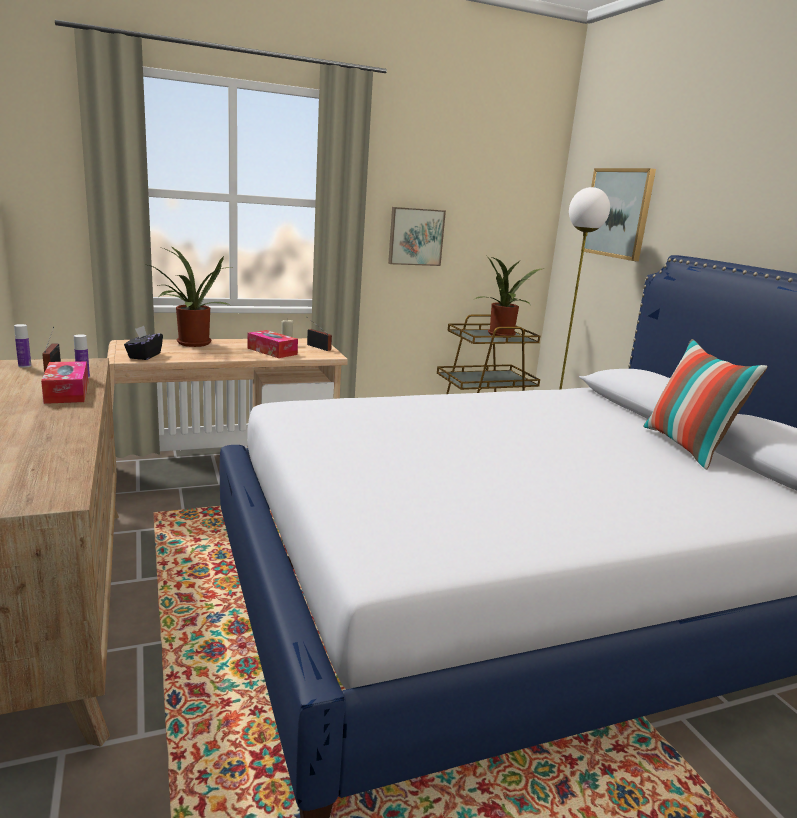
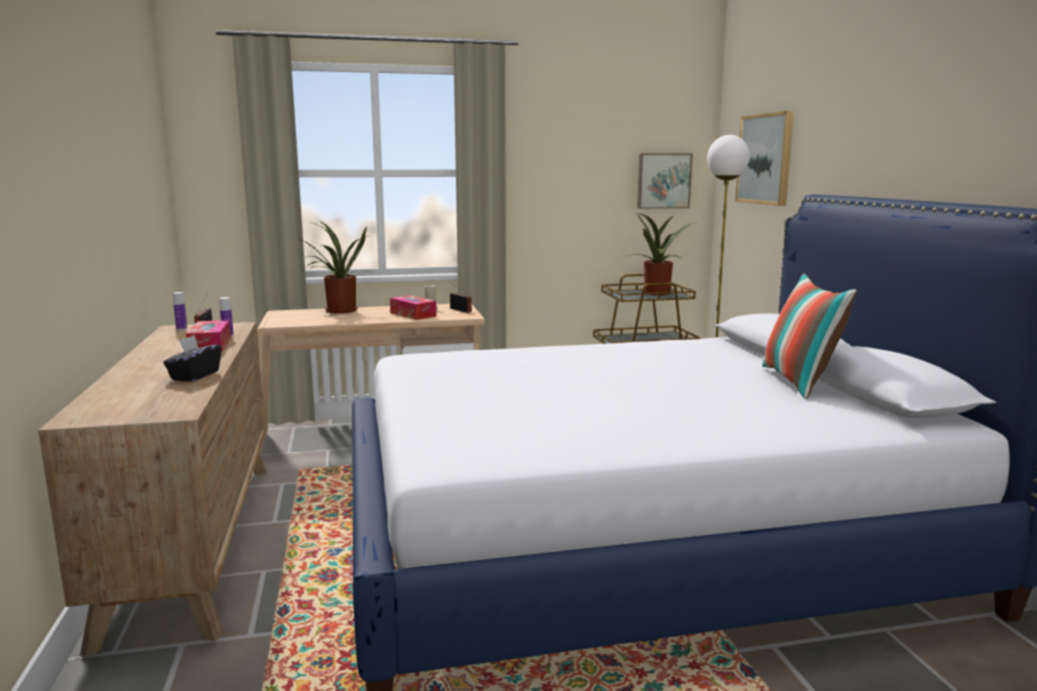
camera: 10 degrees right, 5 degrees down
black tissue box [124,326,163,360] -> black tissue box moved to [163,335,221,382]
picture [388,207,446,266] -> picture moved to [637,153,692,209]

